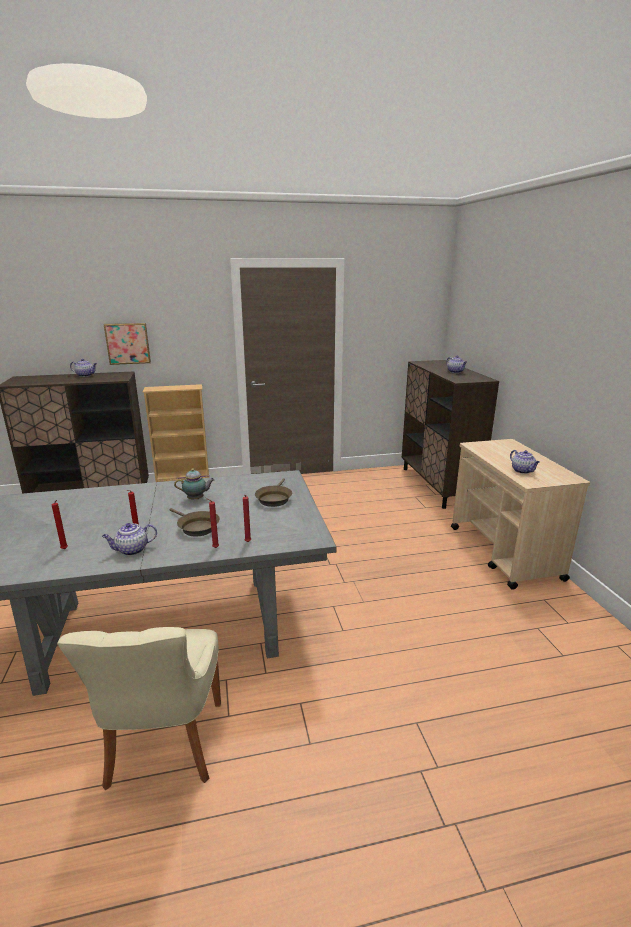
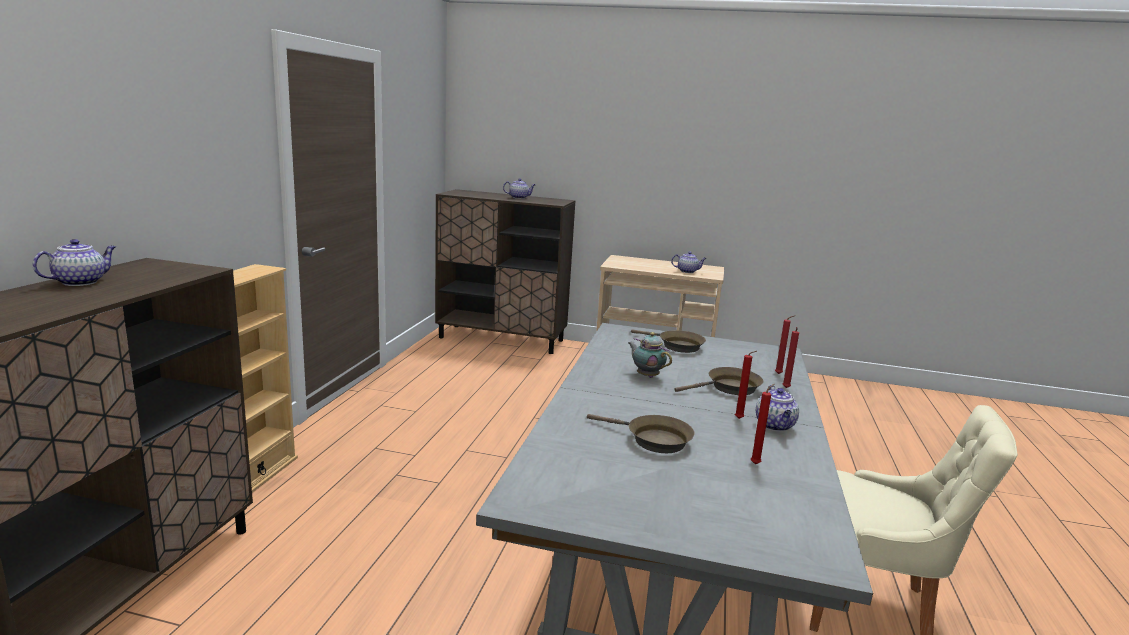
camera: 65 degrees left, 5 degrees down
picture [104,323,151,365] -> none
teapot [174,468,215,500] -> teapot turned 60 degrees counterclockwise [628,332,672,378]
none -> brown frying pan [587,414,694,453]

